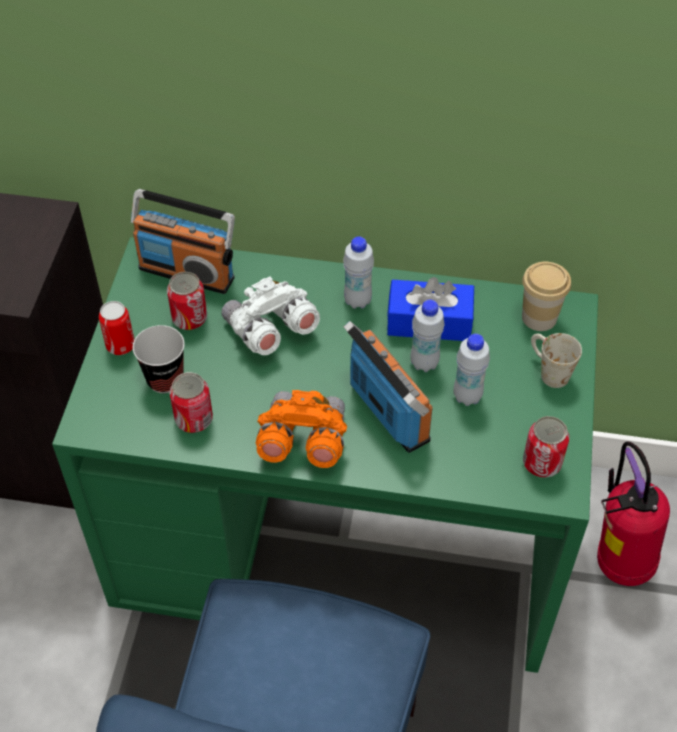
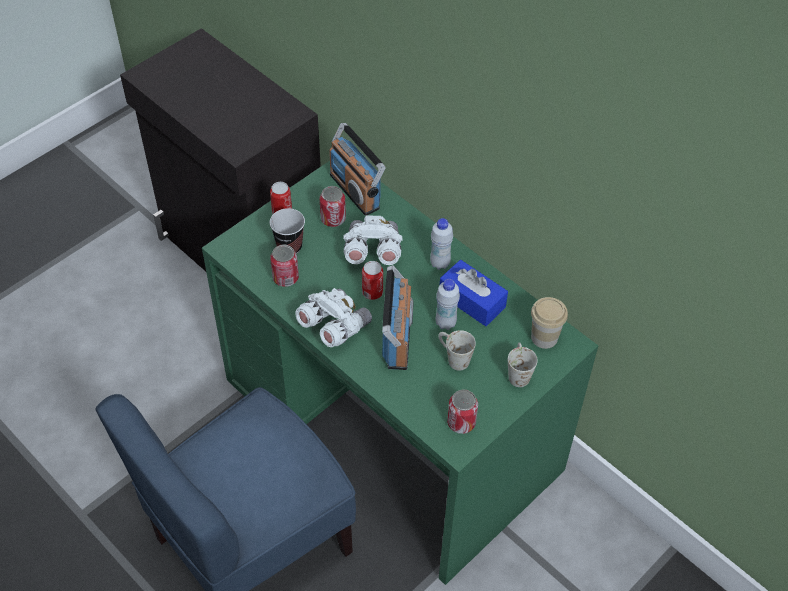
camera: 35 degrees right, 0 degrees up
orange binoculars [256,390,347,468] -> white binoculars [295,288,372,347]
white bottle [453,334,490,406] -> white mug [438,330,476,371]
fire extinguisher [597,442,670,586] -> none
none -> can [362,261,383,300]

